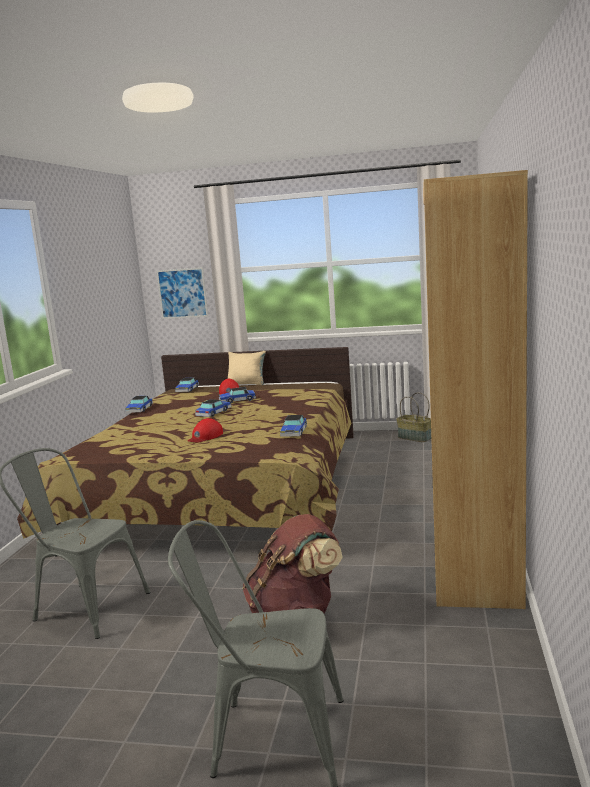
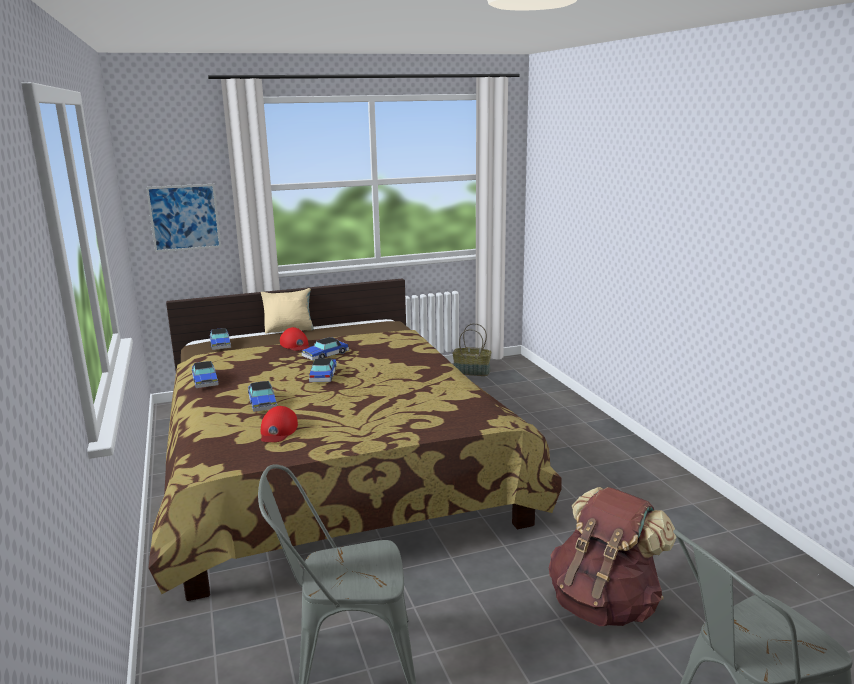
camera: 30 degrees left, 5 degrees up
red cap [188,418,223,442] -> red cap moved to [261,406,298,442]
toy car [280,415,307,437] -> toy car moved to [248,381,277,412]
brown bookcase [423,170,528,609] -> none

